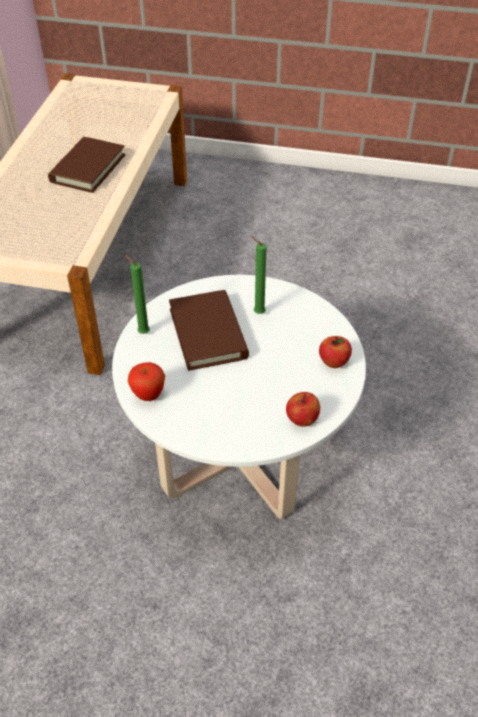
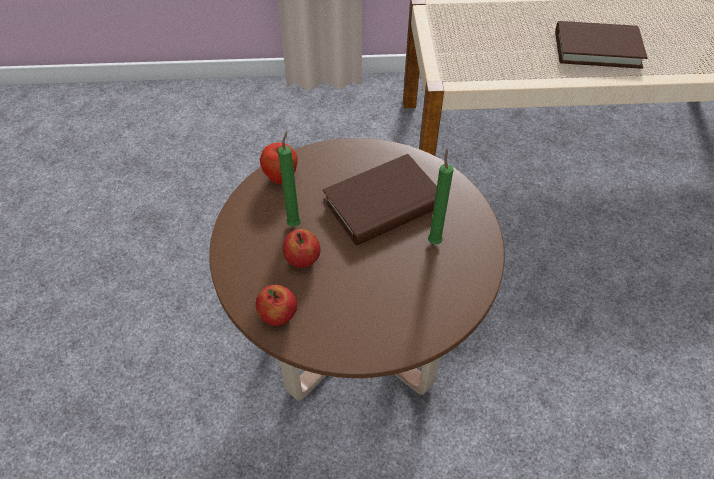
camera: 75 degrees right, 5 degrees up
white coffee table [112,275,366,519] -> brown coffee table [209,138,505,401]
green candle [125,255,150,334] -> green candle moved to [278,131,301,227]
apple [319,336,352,368] -> apple moved to [283,229,321,268]

